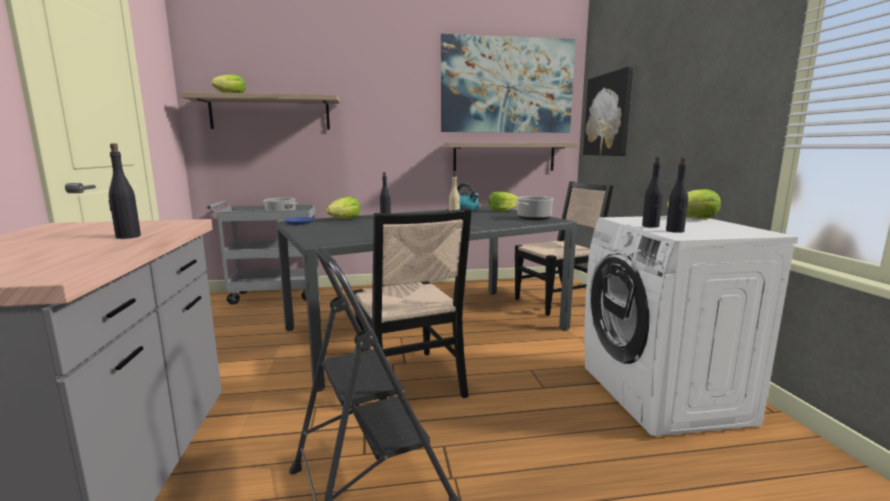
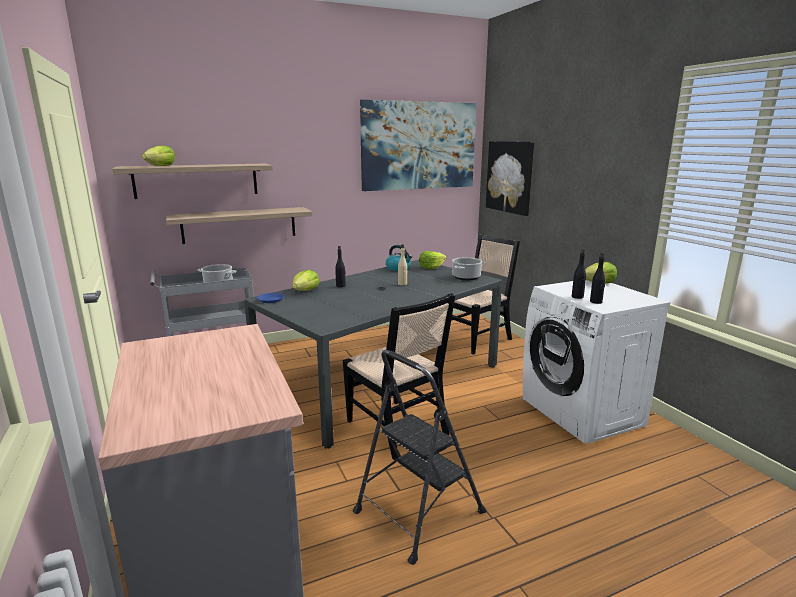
camera: 15 degrees left, 5 degrees up
black bottle [108,143,141,239] -> none
shelf [443,142,578,171] -> shelf moved to [166,207,312,244]

